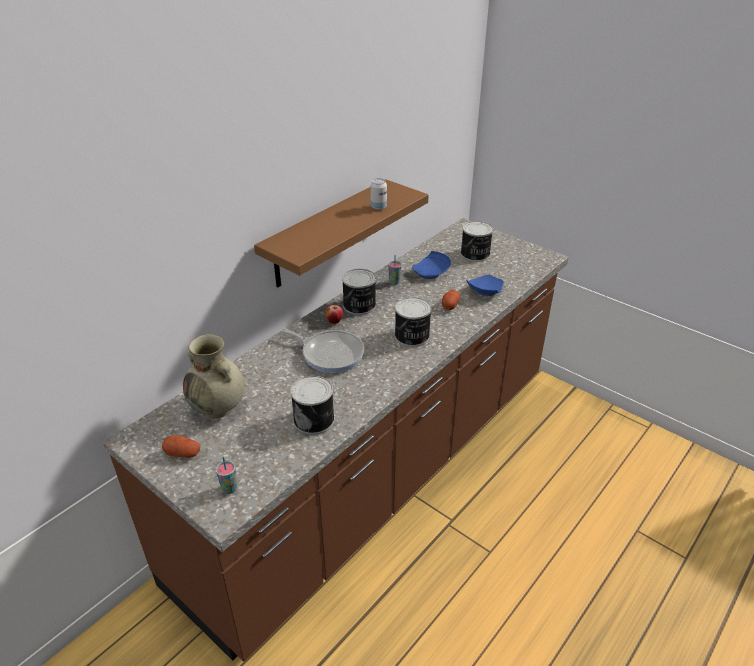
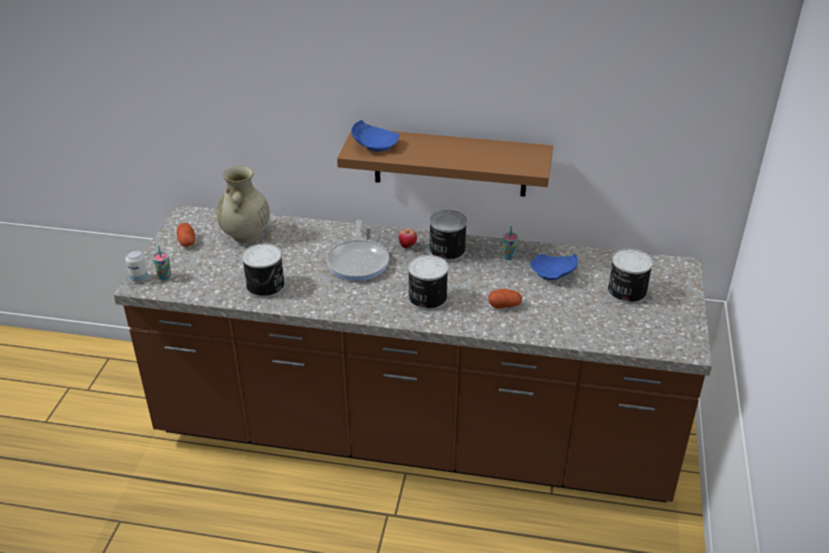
camera: 60 degrees right, 0 degrees up
can [370,178,387,210] -> can moved to [125,250,148,283]
blue plate [466,274,504,296] -> blue plate moved to [351,120,399,152]

